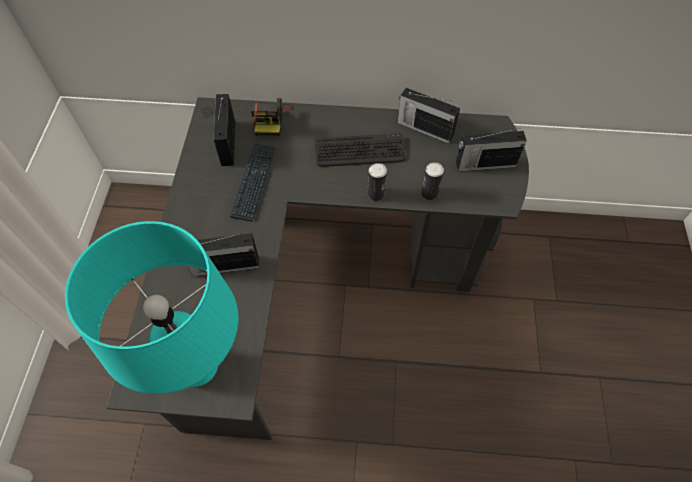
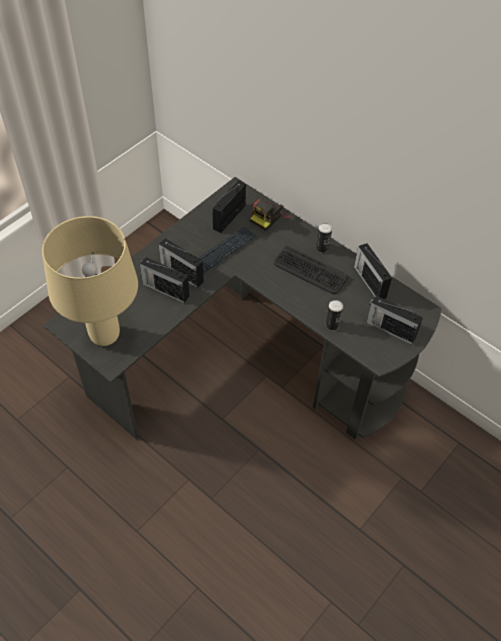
camera: 35 degrees right, 5 degrees down
turquoise table lamp [65,221,238,394] -> beige table lamp [42,216,138,346]
can [367,163,387,201] -> can moved to [316,223,332,253]
none -> radio [158,238,204,288]

